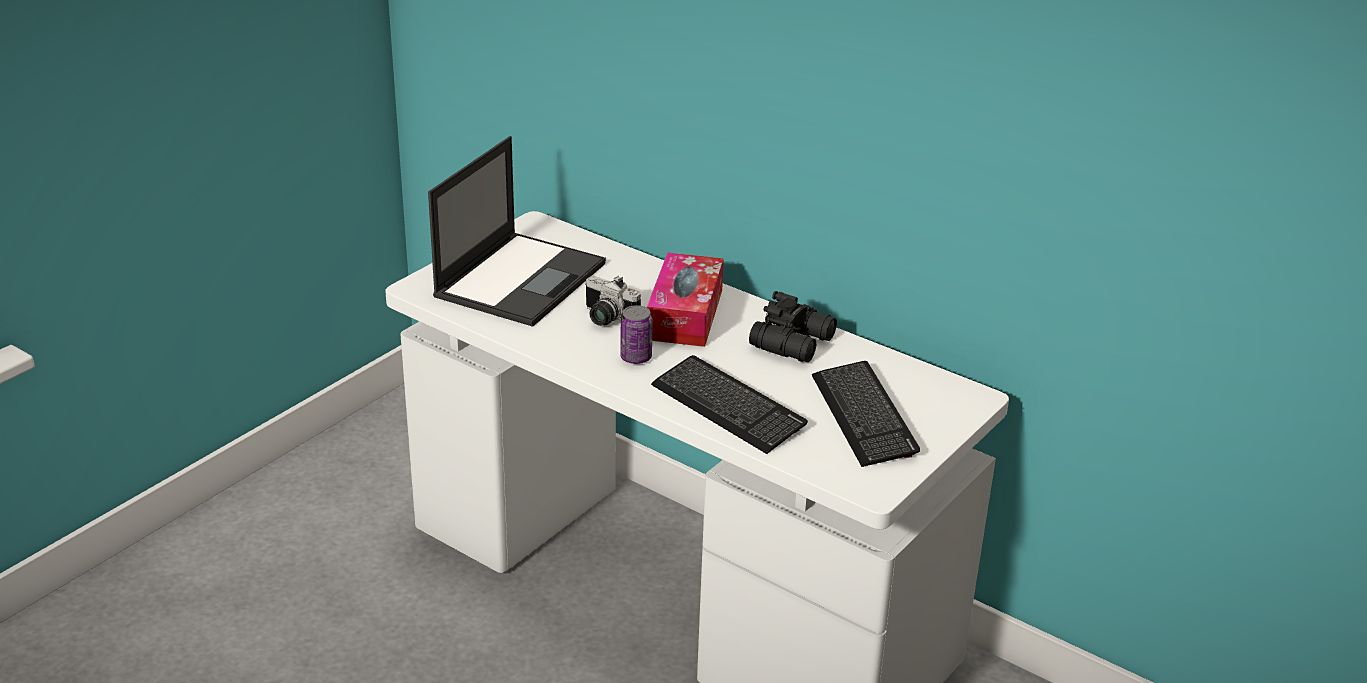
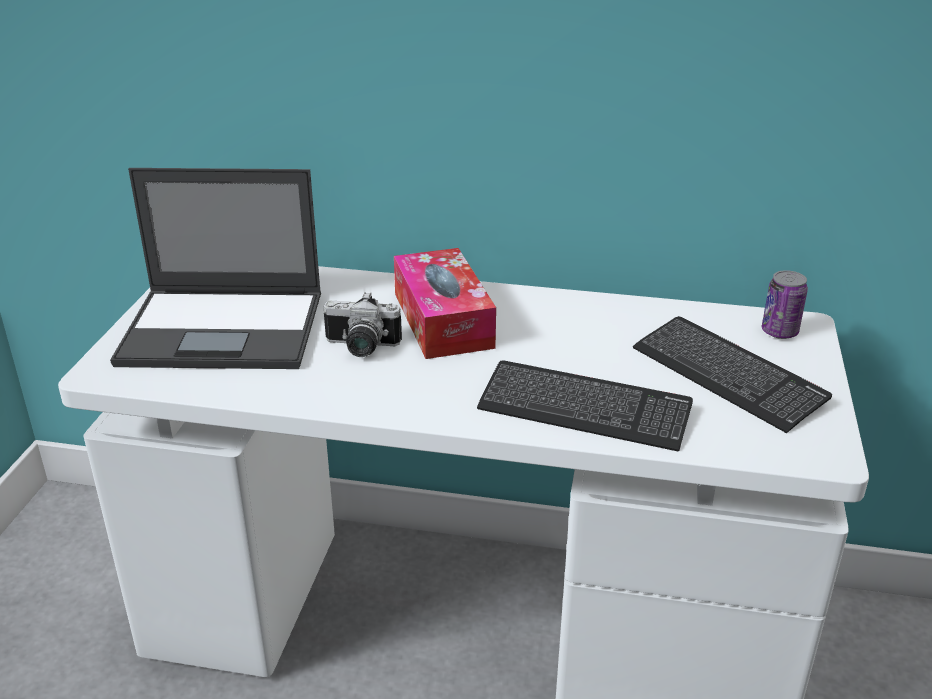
camera: 25 degrees left, 0 degrees up
laptop [428,136,606,327] -> laptop turned 90 degrees clockwise [110,168,321,369]
can [620,305,653,364] -> can moved to [762,270,808,339]
black binoculars [749,291,837,362] -> none

